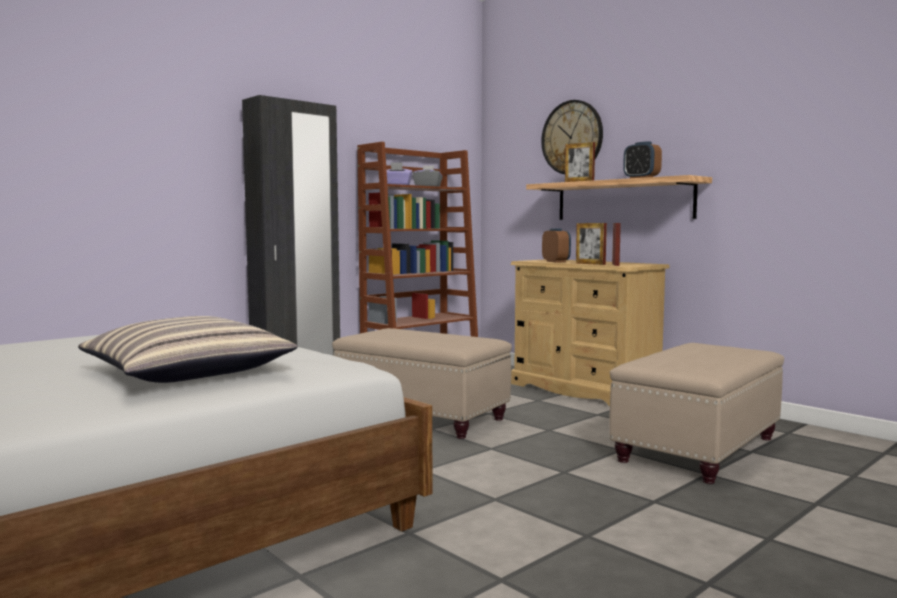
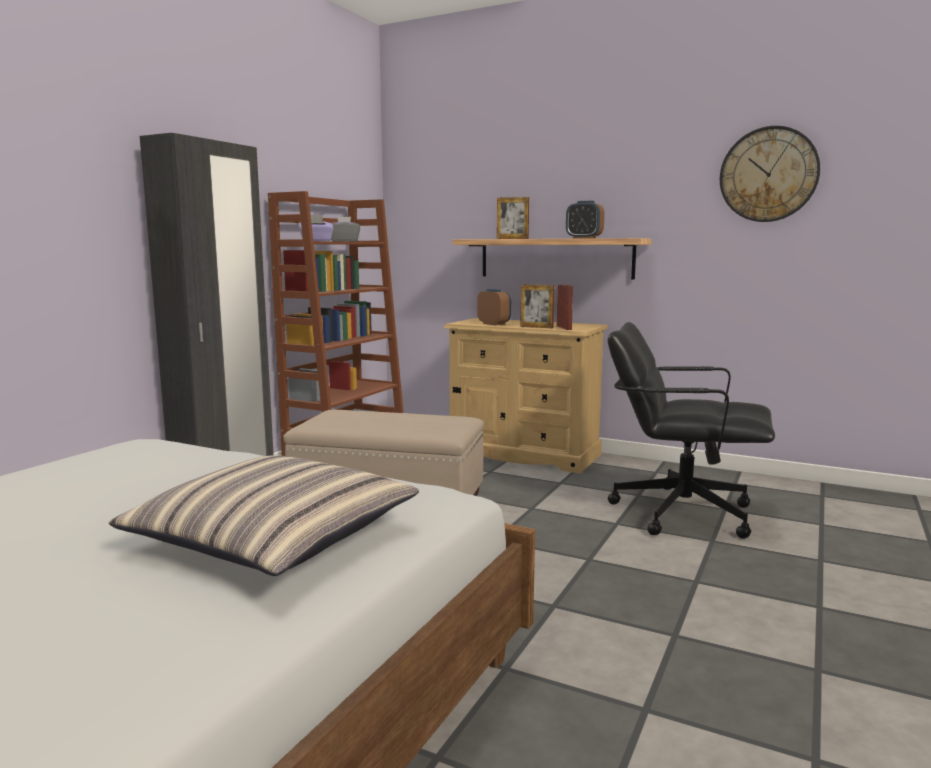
camera: 20 degrees left, 5 degrees up
wall clock [541,100,603,174] -> wall clock moved to [720,126,820,222]
beige ottoman [609,343,784,484] -> black office chair [608,322,775,539]

